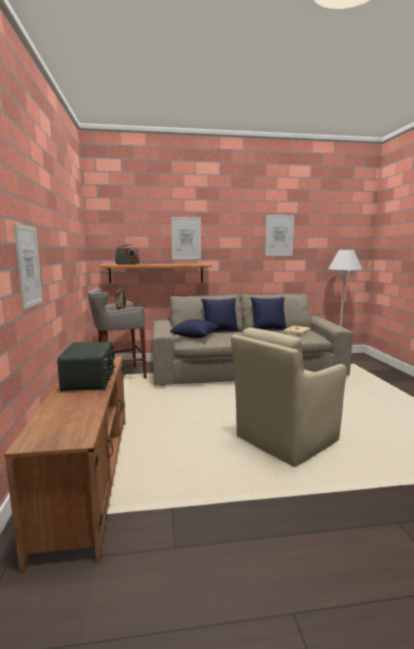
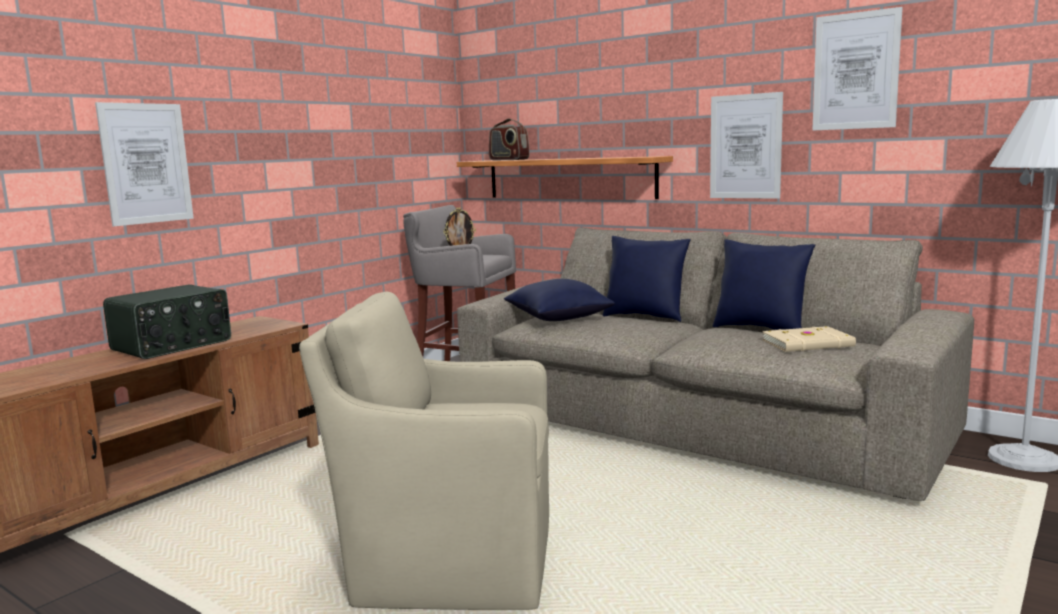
camera: 45 degrees right, 0 degrees up
picture [171,217,201,259] -> picture moved to [710,92,783,199]

